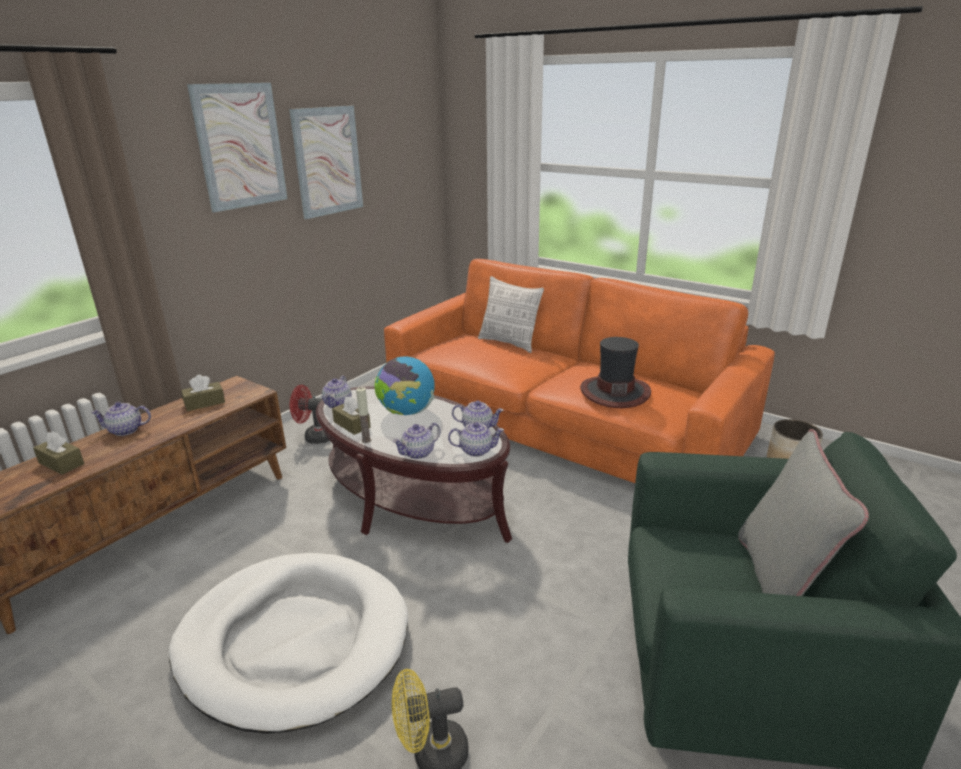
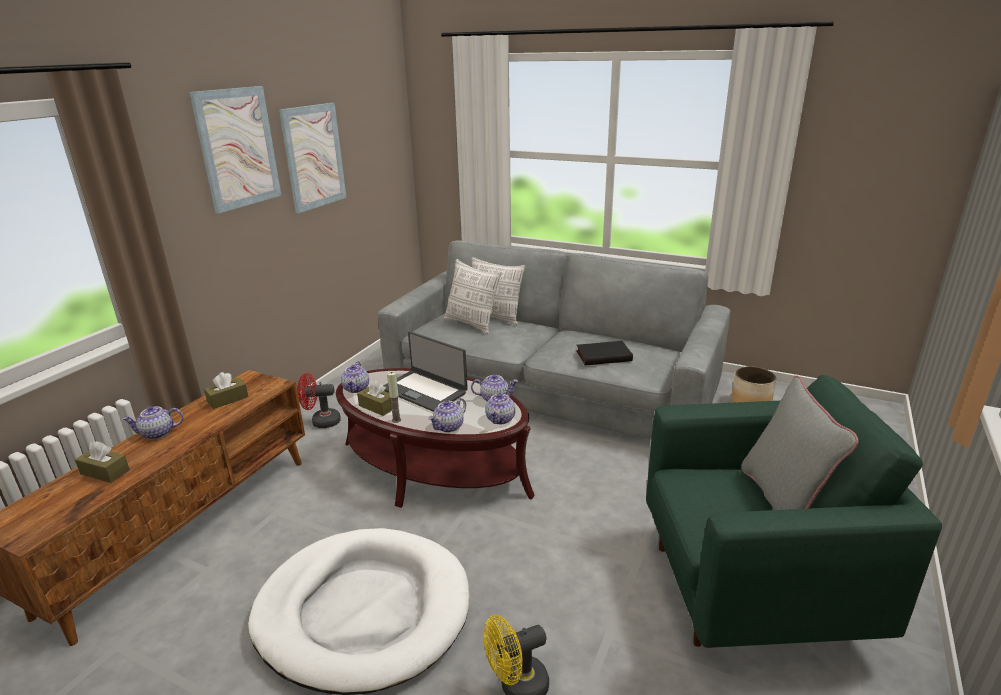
camera: 10 degrees left, 0 degrees up
globe [374,356,435,415] -> laptop [383,331,468,412]
orange sofa [384,259,775,483] -> grey sofa [378,241,730,440]
teapot [448,422,504,457] -> teapot turned 120 degrees clockwise [485,389,515,424]
hat [580,337,651,408] -> black book [576,341,633,365]
none -> pillow [444,259,501,335]

